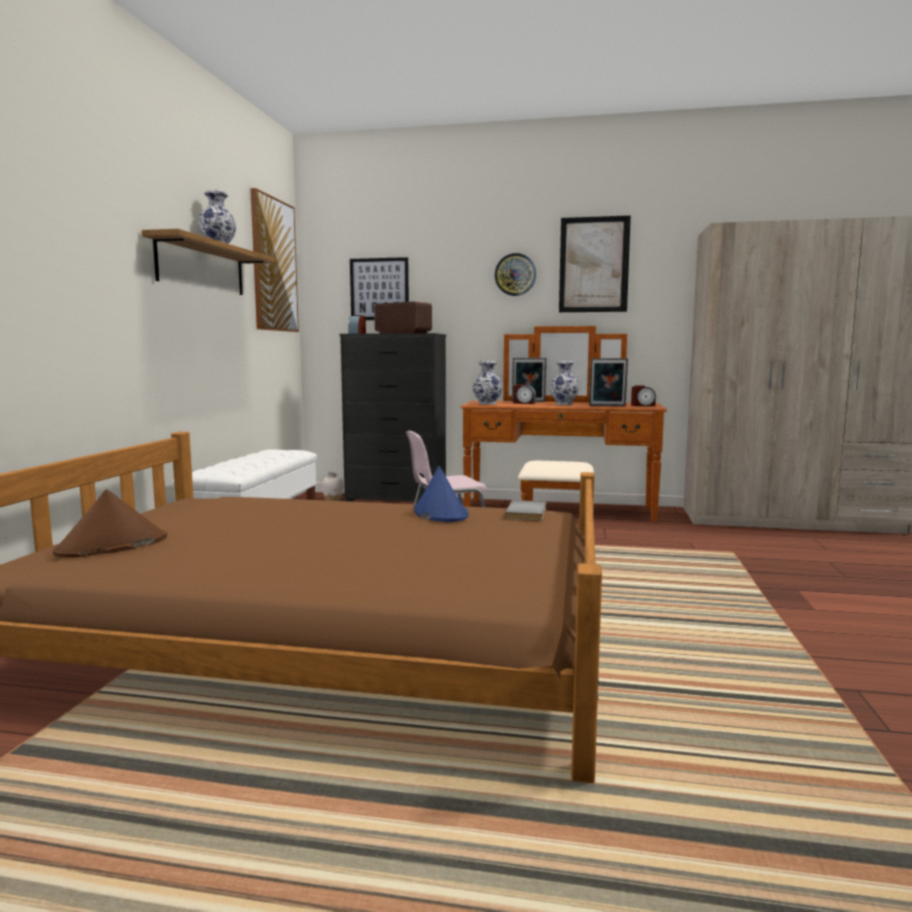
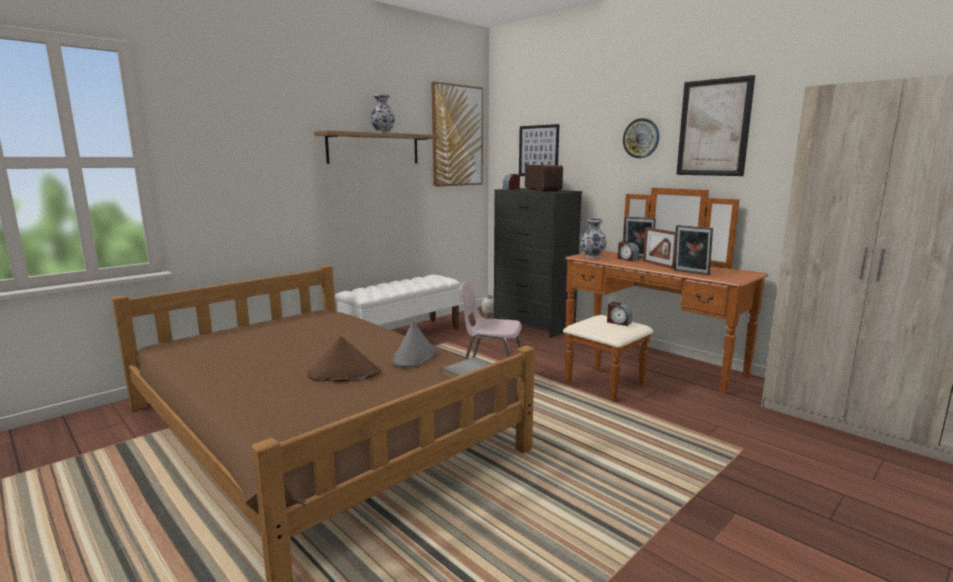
camera: 35 degrees right, 5 degrees up
brown hat [53,489,167,558] -> brown hat moved to [307,336,381,382]
blue hat [414,466,469,522] -> grey hat [392,321,436,368]
vase [550,361,579,405] -> picture frame [643,227,676,269]
alarm clock [631,386,656,406] -> alarm clock moved to [607,302,632,326]

